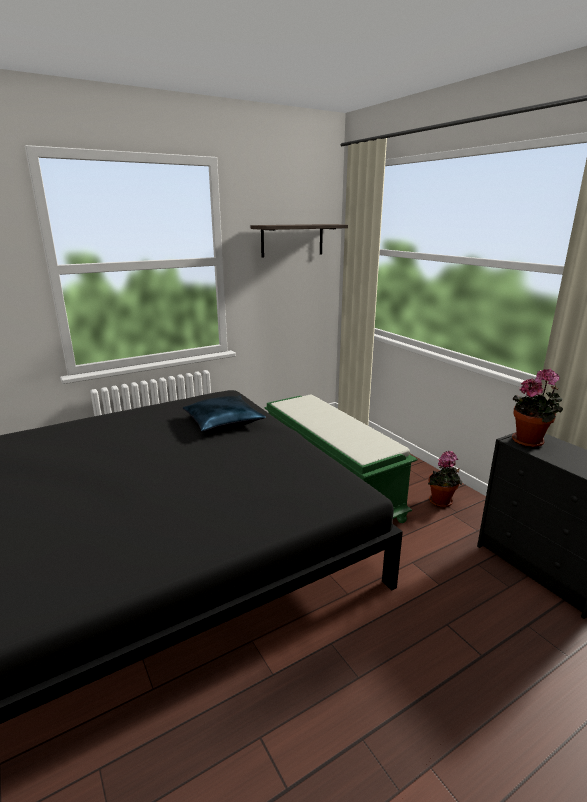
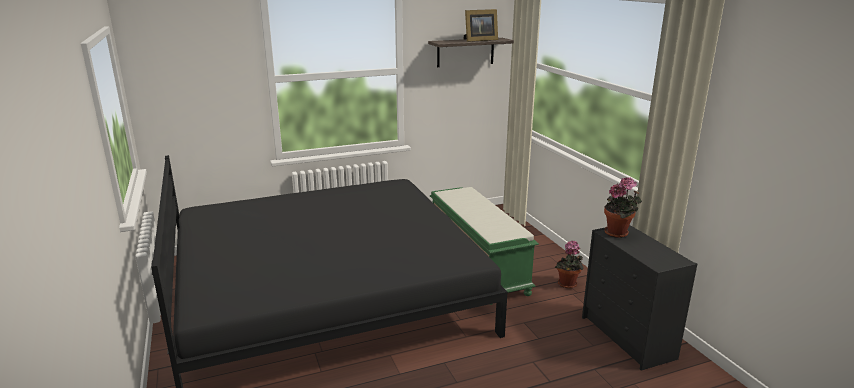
camera: 10 degrees right, 0 degrees up
blue pillow [183,395,266,432] -> none
none -> picture frame [464,9,498,42]

